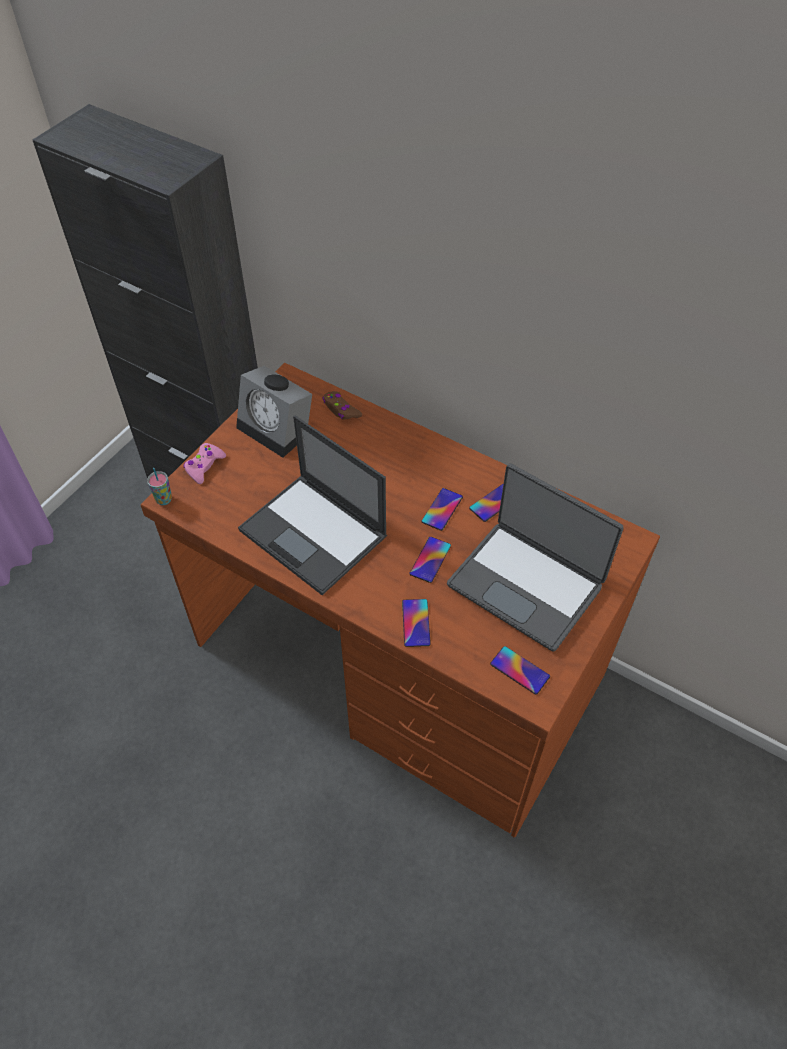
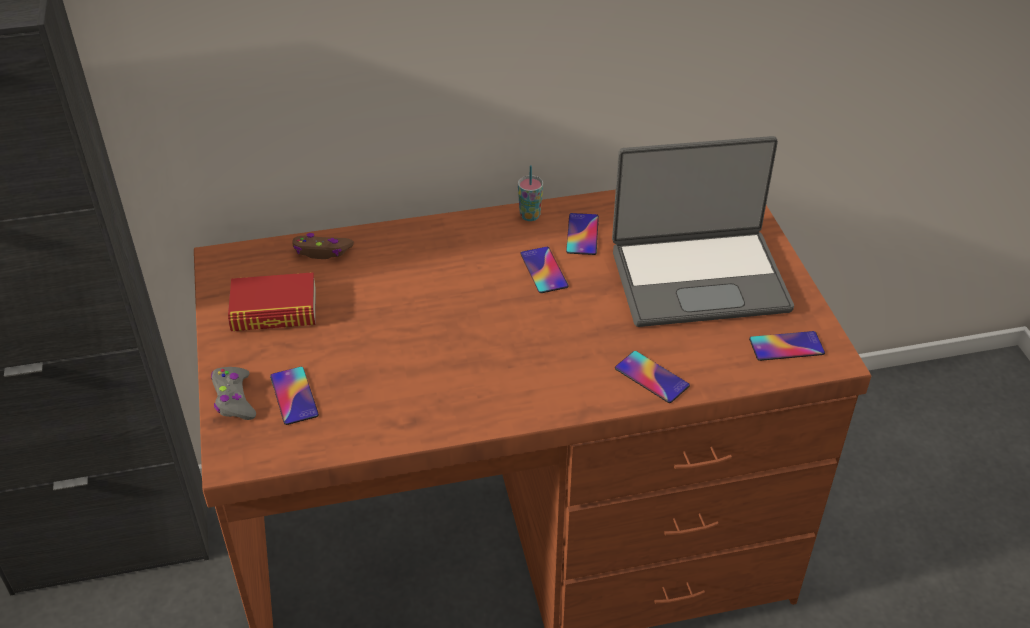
camera: 45 degrees left, 10 degrees down
cup [147,468,172,505] -> cup moved to [518,165,543,221]
pink game controller [184,443,226,484] -> grey game controller [211,367,256,420]
alarm clock [236,366,312,458] -> book [228,272,316,331]
laptop [238,415,387,595] -> none
phone [409,537,451,583] -> phone moved to [270,367,319,425]

